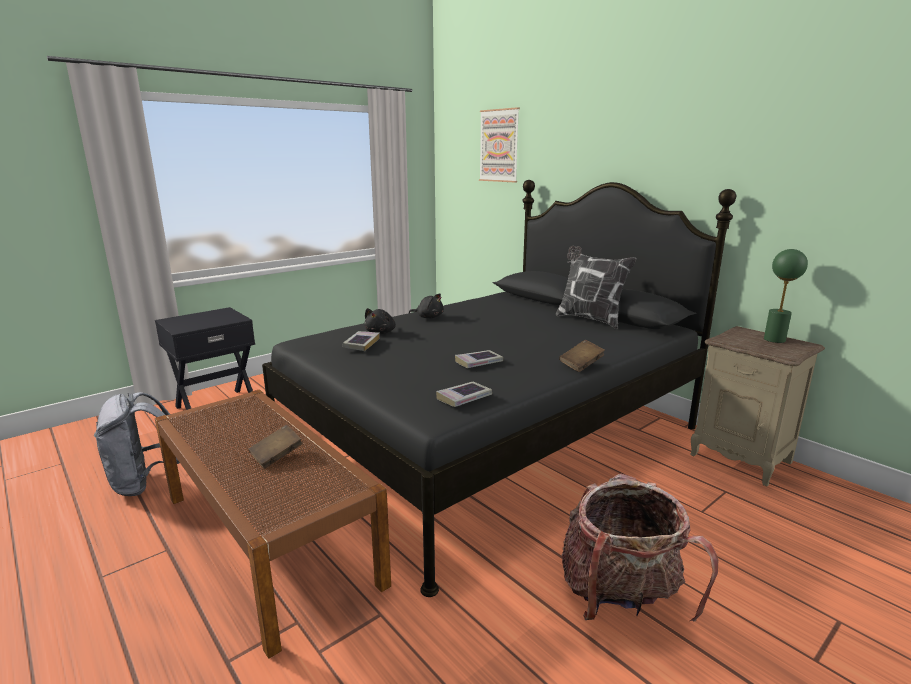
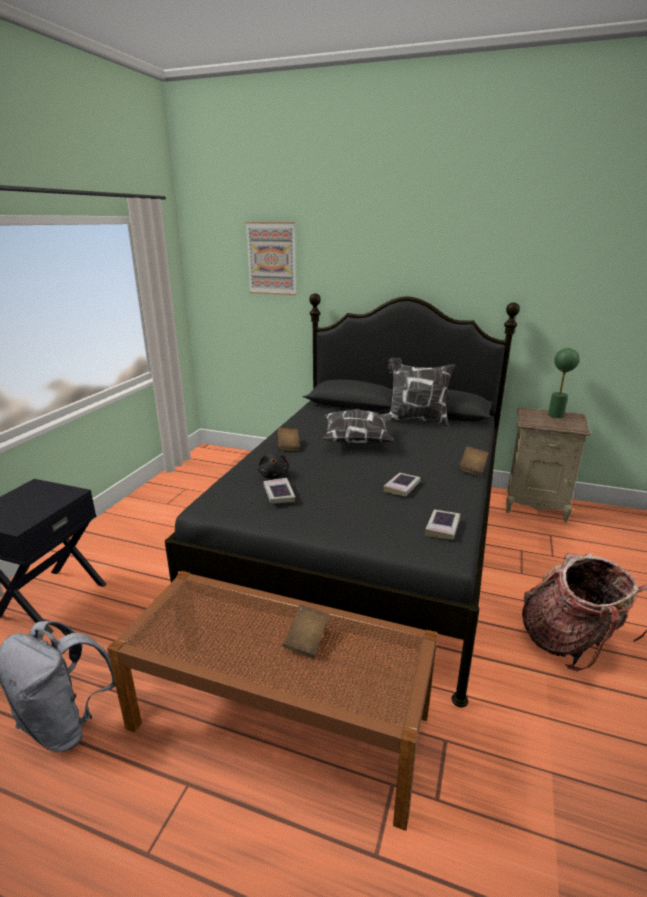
camera: 30 degrees left, 5 degrees up
black plush toy [409,294,444,318] -> brown book [277,428,300,451]
none -> pillow [322,409,394,444]

